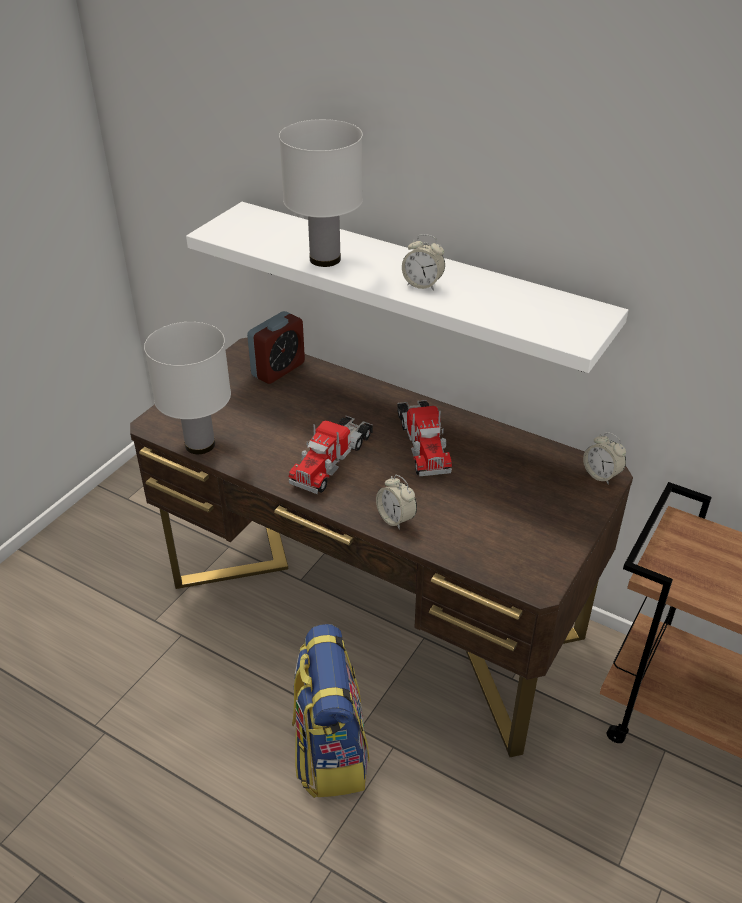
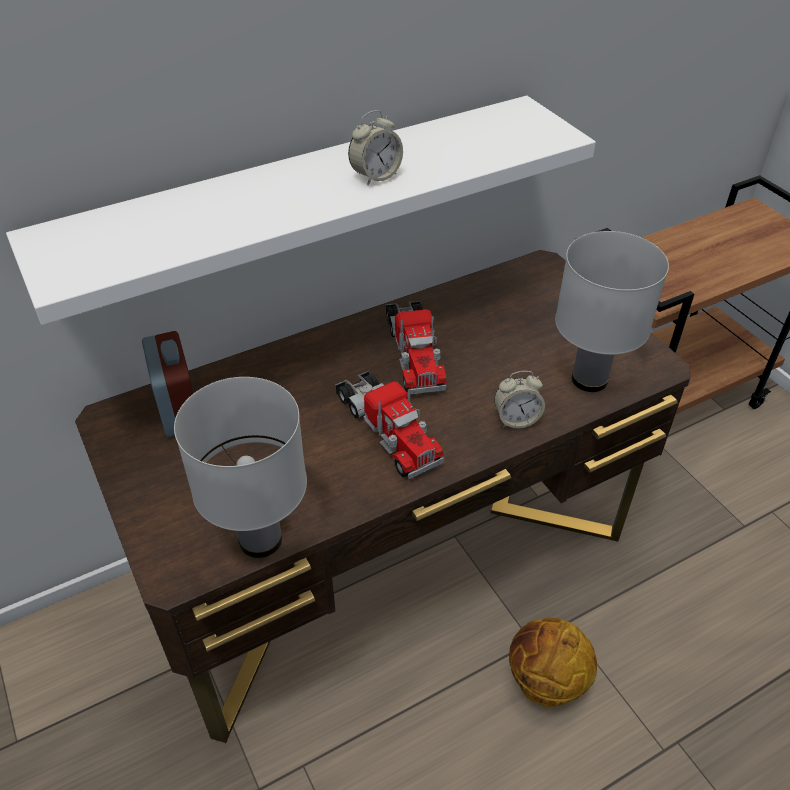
camera: 60 degrees left, 5 degrees up
white table lamp [279,119,363,267] -> white table lamp moved to [555,231,669,392]
backpack [292,624,369,798] -> basketball [509,618,597,707]
toy truck [397,400,452,476] -> toy truck turned 60 degrees clockwise [386,301,447,394]
alarm clock [583,432,626,485] -> none

